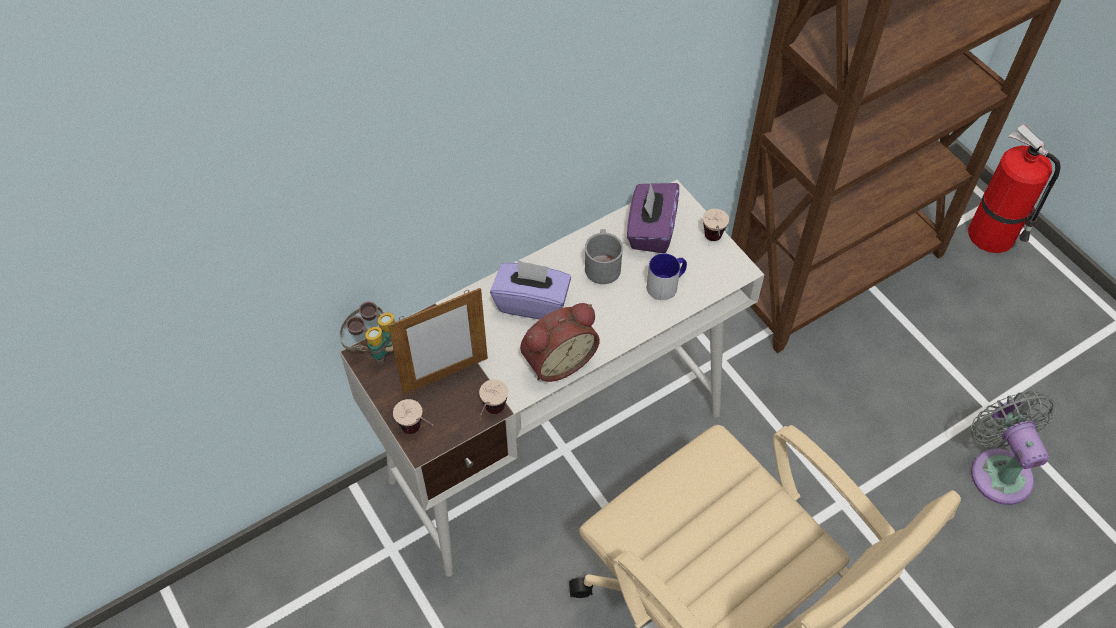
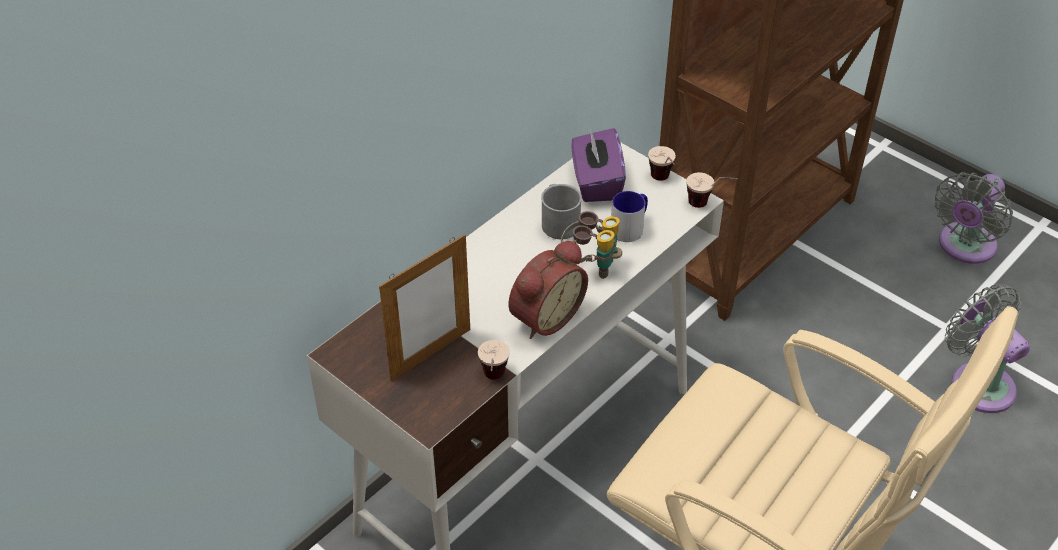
camera: 15 degrees left, 10 degrees down
binoculars [340,302,395,365] -> binoculars moved to [561,211,622,279]
cup [393,399,434,434] -> cup moved to [686,172,738,208]
purple tissue box [490,260,571,320] -> none
fire extinguisher [968,124,1060,253] -> none
none -> grey fan [934,172,1013,264]

